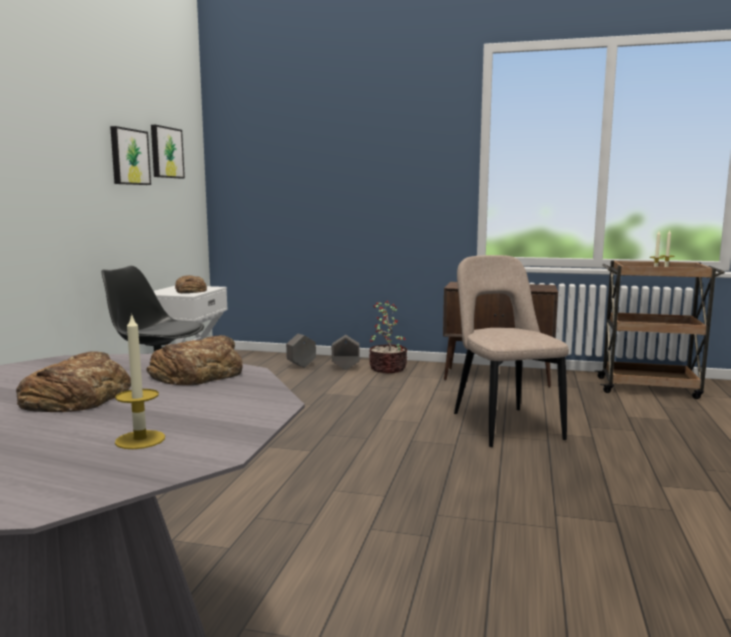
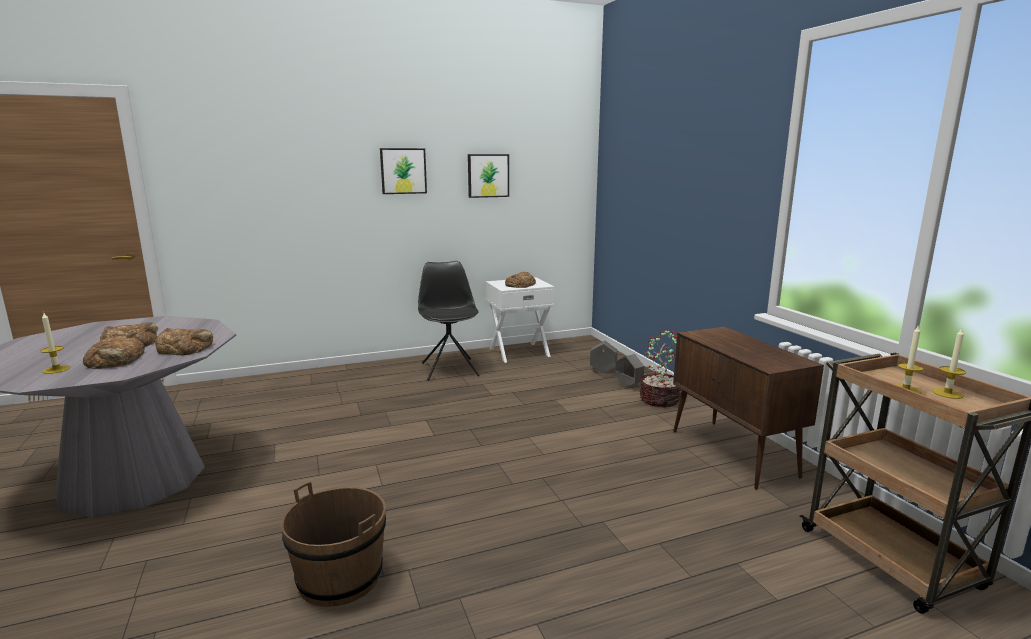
camera: 55 degrees right, 5 degrees up
picture [151,125,185,179] -> picture moved to [380,148,427,194]
beige chair [454,255,569,447] -> none
none -> bread [83,335,145,369]
none -> brown bucket [281,482,386,607]

